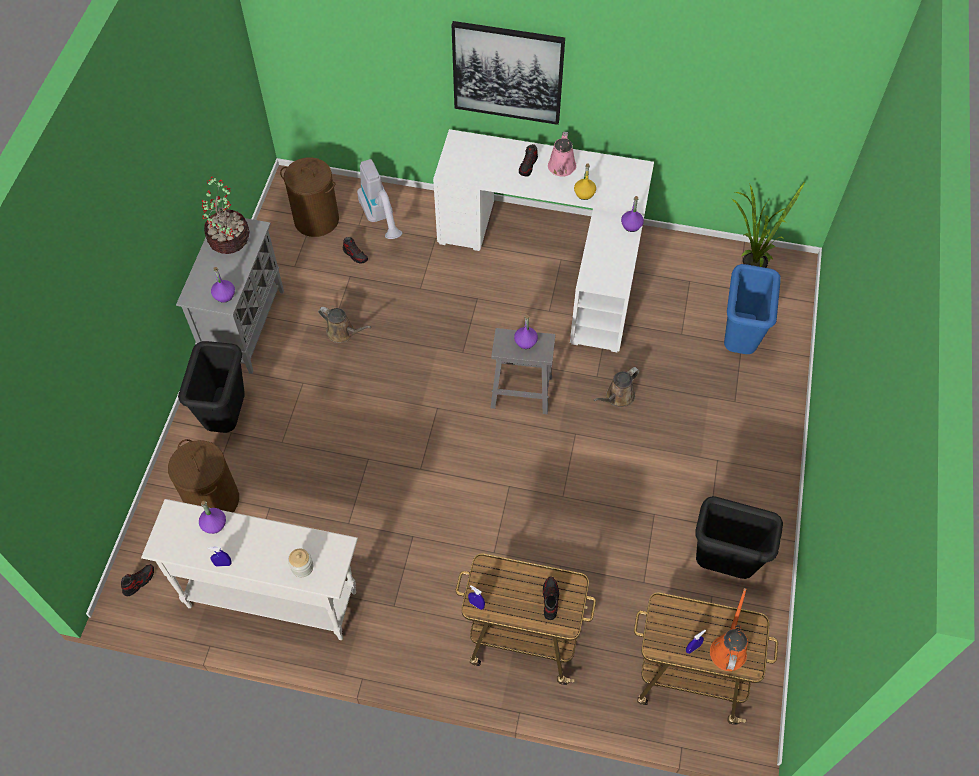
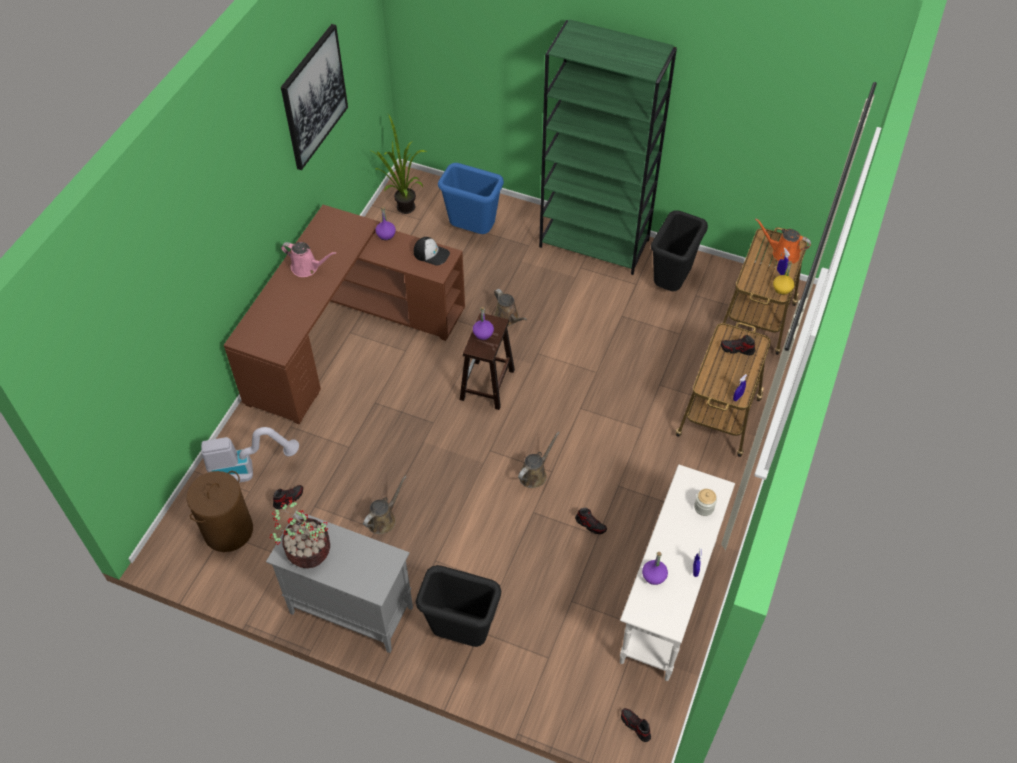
camera: 80 degrees left, 5 degrees down
brown laundry basket [168,439,239,512] -> none
purple bottle [211,267,235,303] -> none
white desk [433,129,654,352] -> brown desk [224,205,465,425]
picture [452,21,565,125] -> picture moved to [281,24,348,170]
grey stool [490,328,555,414] -> brown stool [460,313,515,410]
shoe [519,144,538,177] -> shoe moved to [575,508,607,534]
yellow bottle [574,163,596,200] -> yellow bottle moved to [773,261,794,295]
none -> cap [414,237,450,266]
none -> brown watering can [518,431,560,488]
none -> green bookcase [539,19,677,275]

